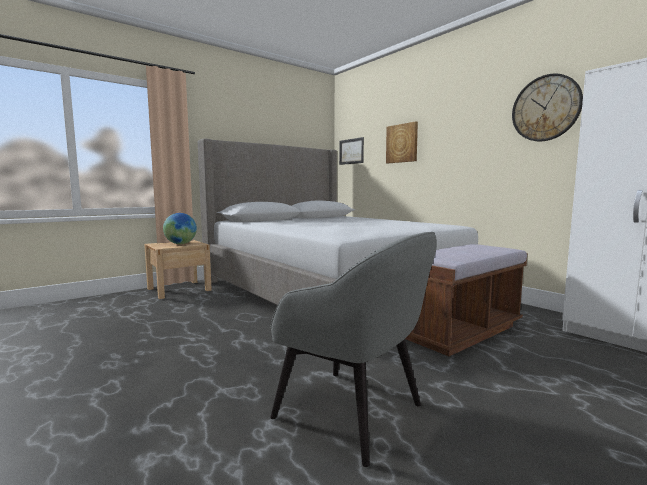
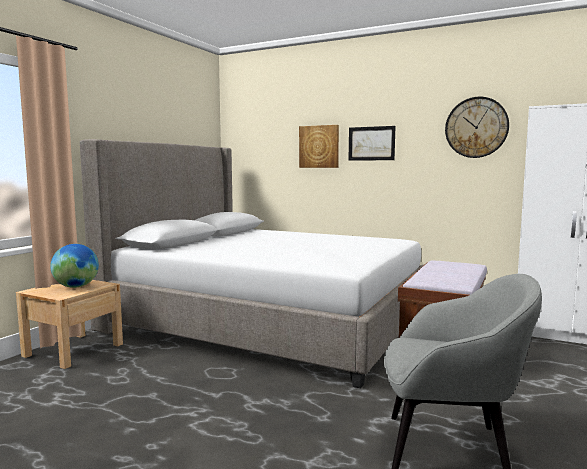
camera: 25 degrees left, 0 degrees up
picture [339,137,364,165] -> picture moved to [348,126,396,161]

